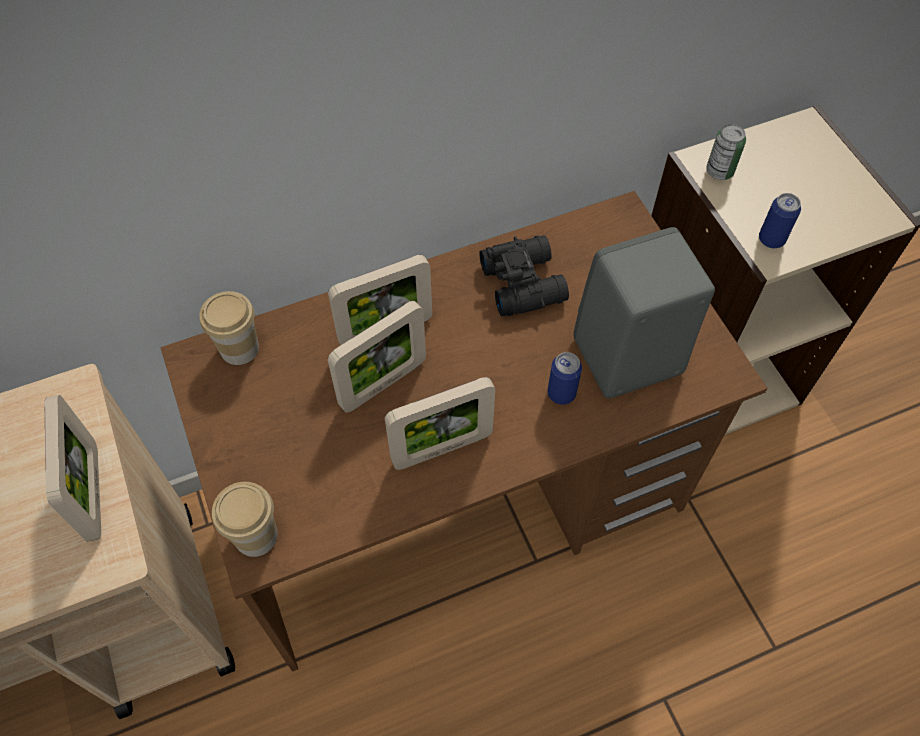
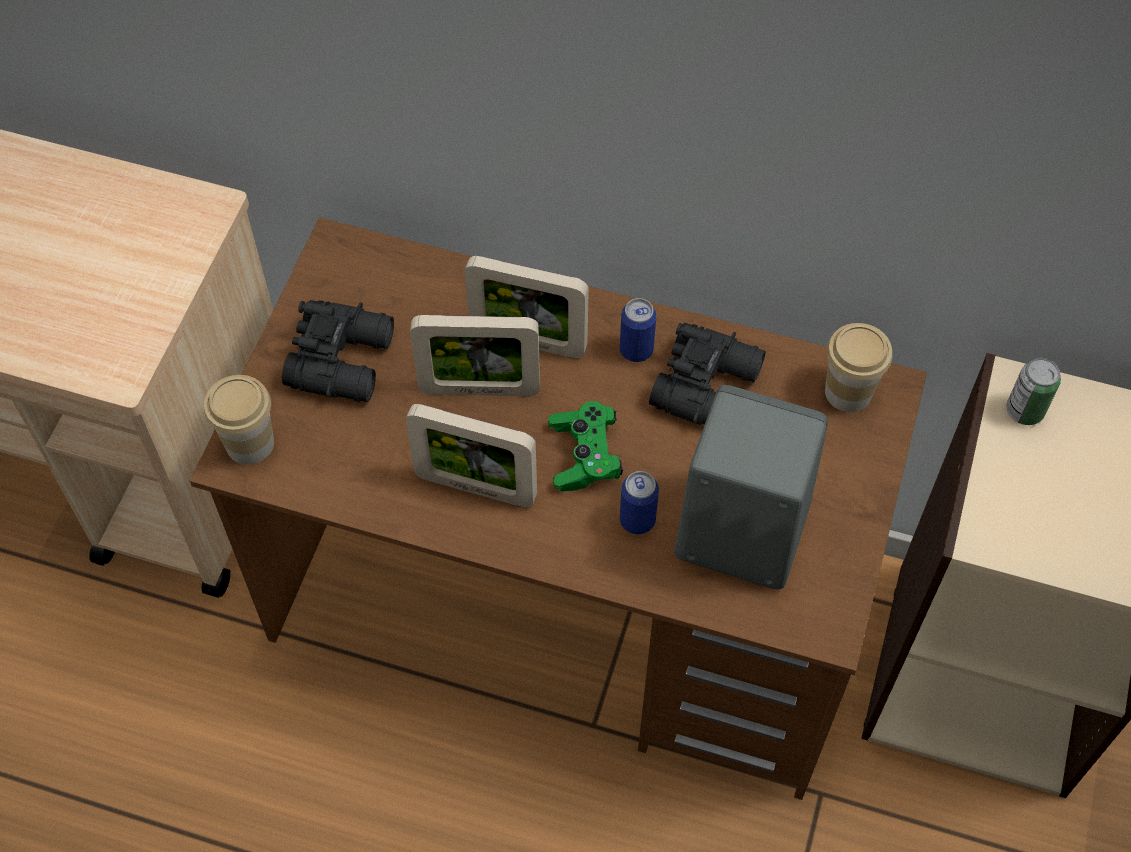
camera: 40 degrees right, 0 degrees up
picture frame [45,395,101,542] -> none
cup [199,291,259,365] -> cup moved to [825,323,892,412]
can [759,193,801,248] -> can moved to [620,298,656,362]
none -> black binoculars [282,300,394,402]
none -> green game controller [548,401,623,491]

